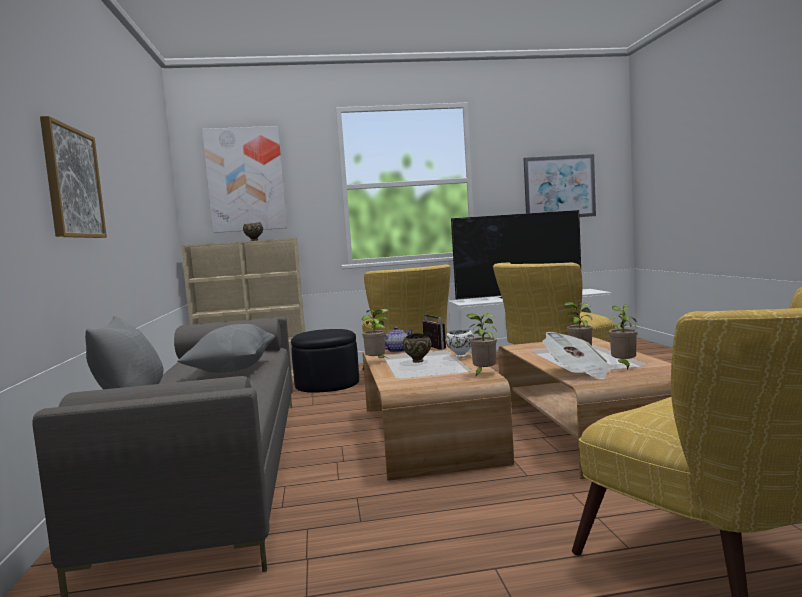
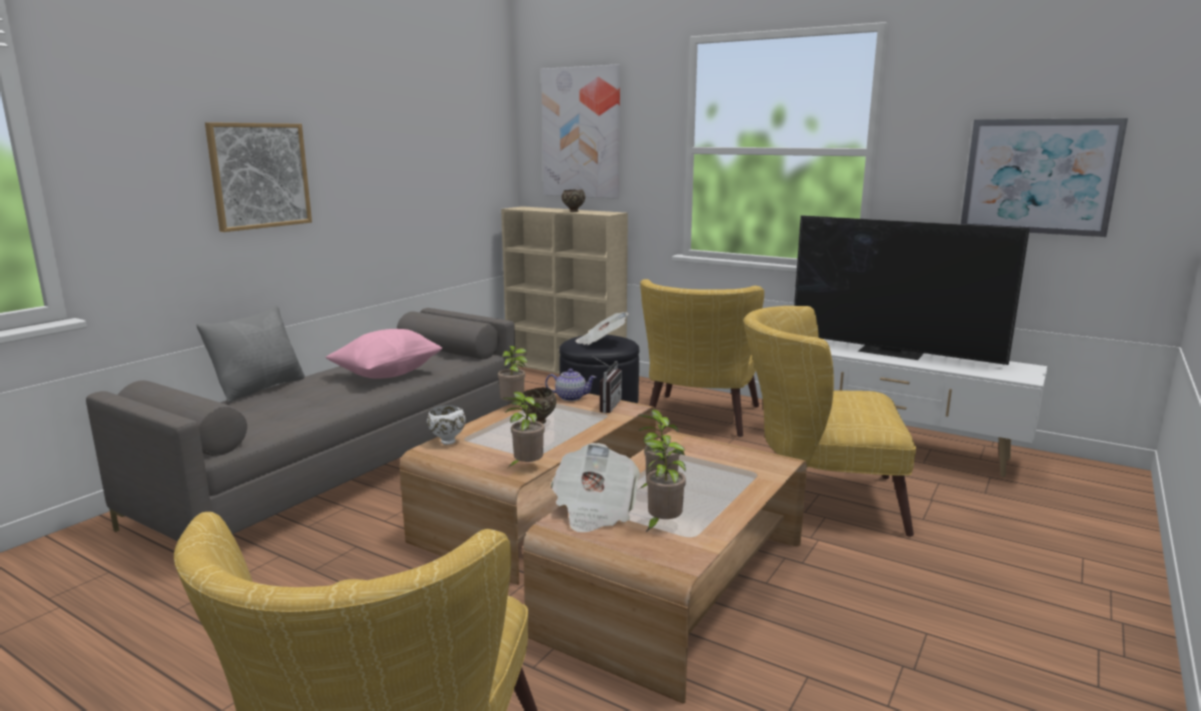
camera: 40 degrees right, 10 degrees up
grey pillow [177,324,275,373] -> pink pillow [326,329,442,379]
white bowl [445,329,474,358] -> white bowl moved to [427,405,466,445]
none -> newspaper [575,312,629,345]

